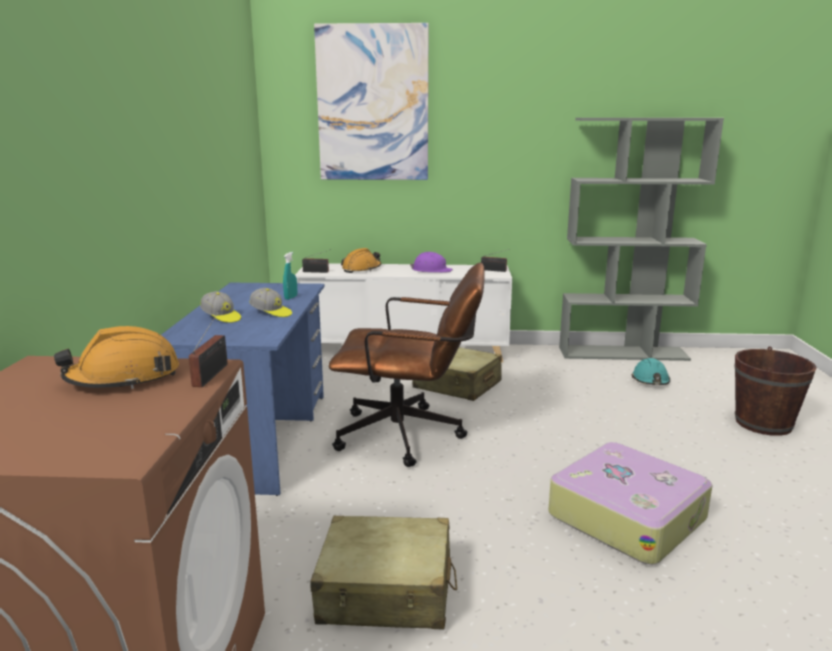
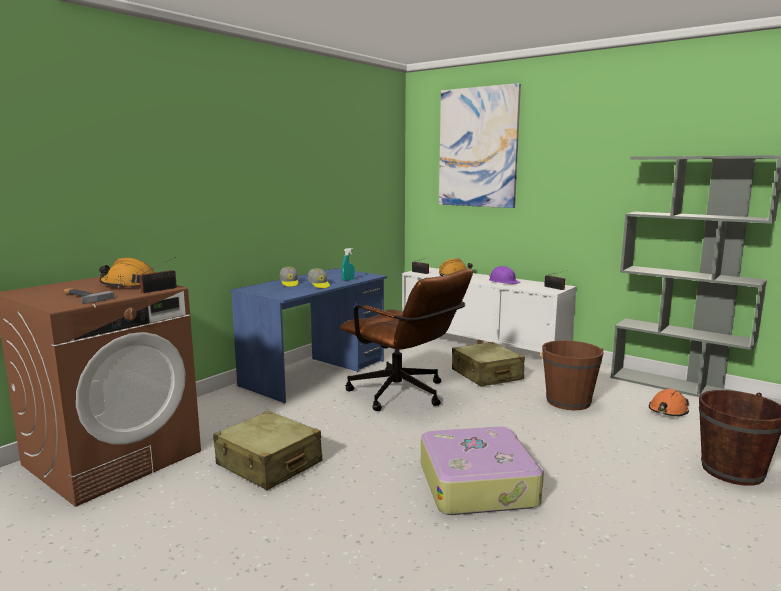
camera: 35 degrees right, 5 degrees down
turquoise hard hat [632,358,670,385] -> orange hard hat [649,389,690,416]
none -> hammer [64,288,115,304]
none -> brown bucket [542,340,604,410]

